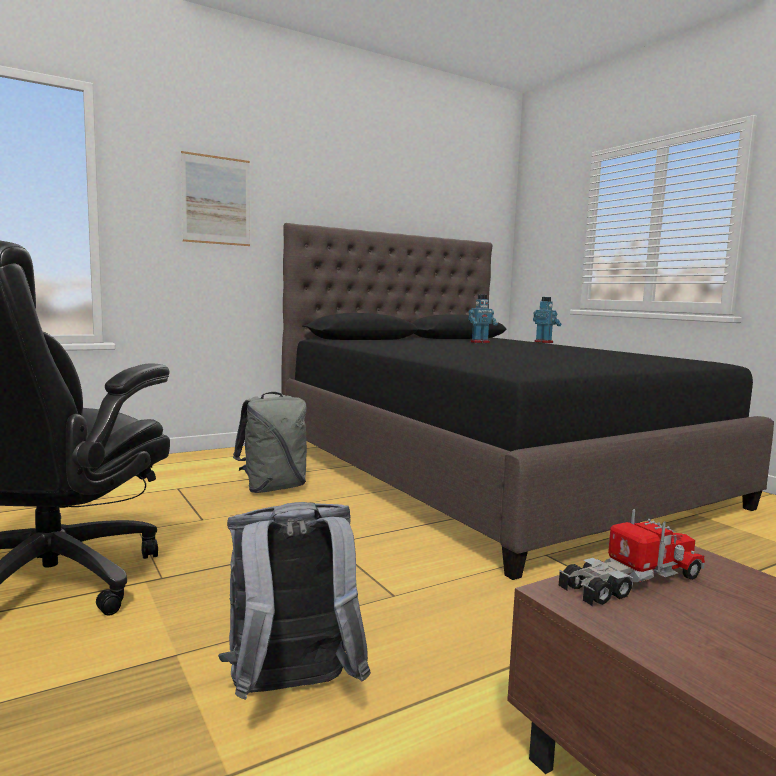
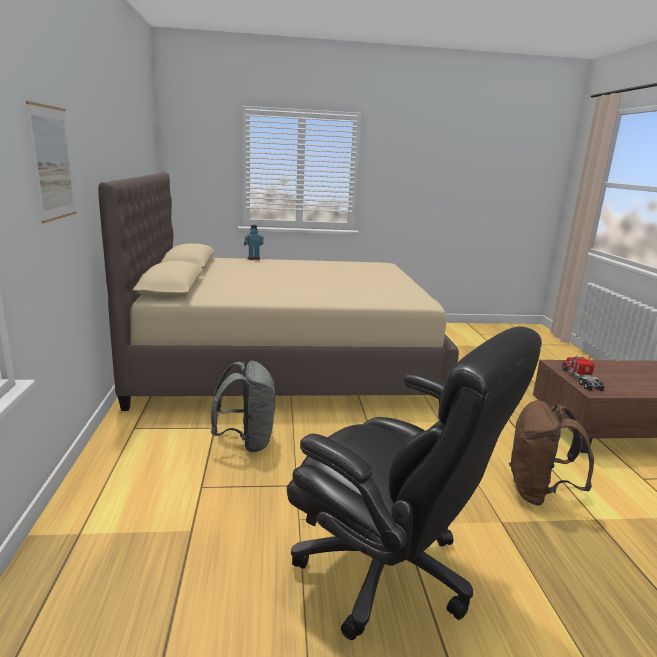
camera: 65 degrees left, 10 degrees up
grey backpack [218,502,371,700] -> brown backpack [509,400,594,506]
black bed [281,223,774,580] -> beige bed [98,172,459,411]
toy robot [468,295,498,343] -> none

